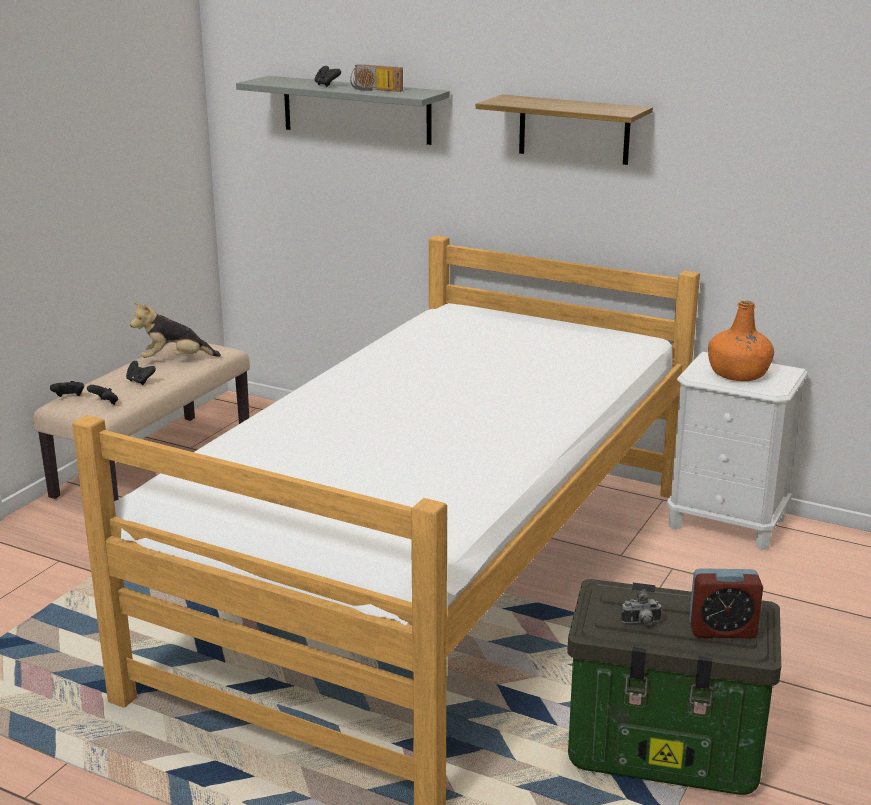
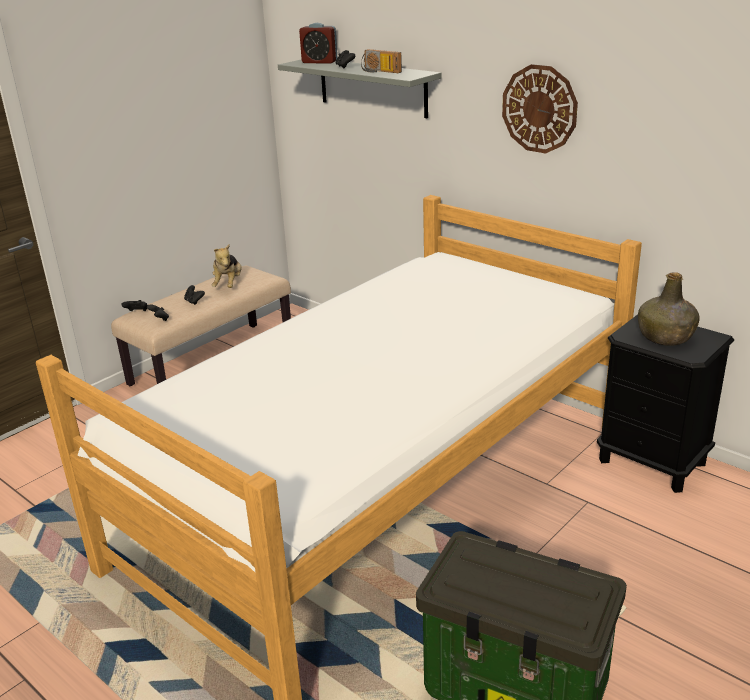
camera: 15 degrees right, 5 degrees up
plush toy [130,302,221,358] -> plush toy turned 90 degrees counterclockwise [212,244,242,288]
shelf [476,95,653,165] -> wall clock [502,64,578,153]
camera [621,589,662,625] -> none
white nightstand [666,352,808,550] -> black nightstand [597,314,734,493]
alarm clock [689,568,763,638] -> alarm clock moved to [299,23,337,63]
orange bottle [708,301,774,381] -> green bottle [638,272,700,346]

